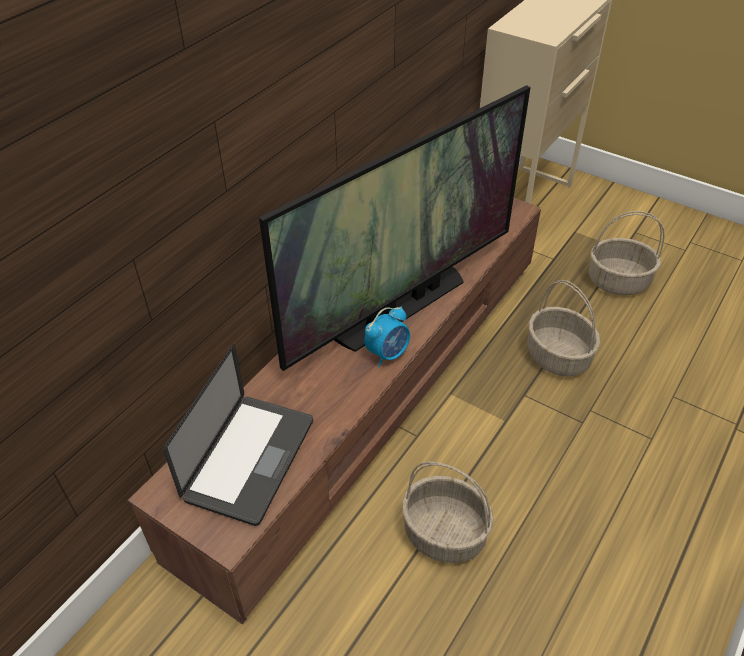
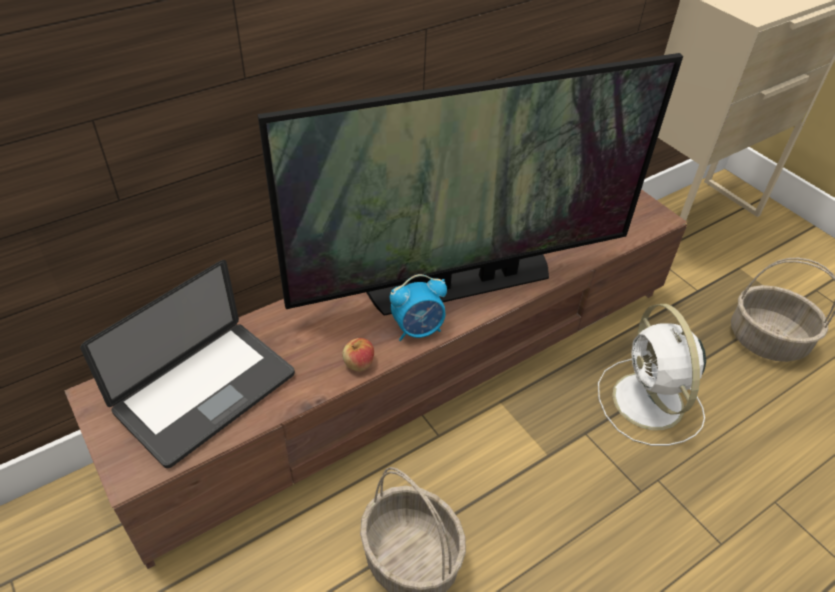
camera: 20 degrees right, 0 degrees up
basket [528,280,600,376] -> white fan [598,304,706,446]
none -> apple [342,338,374,371]

